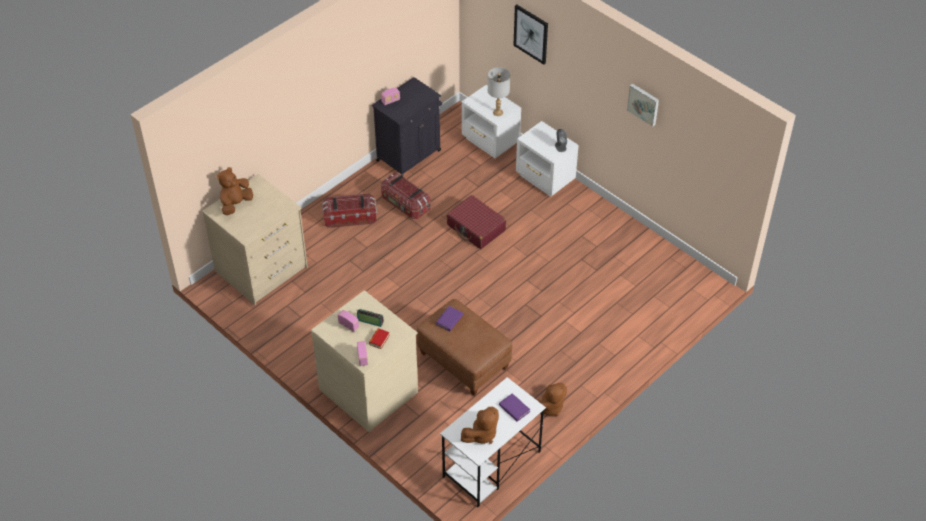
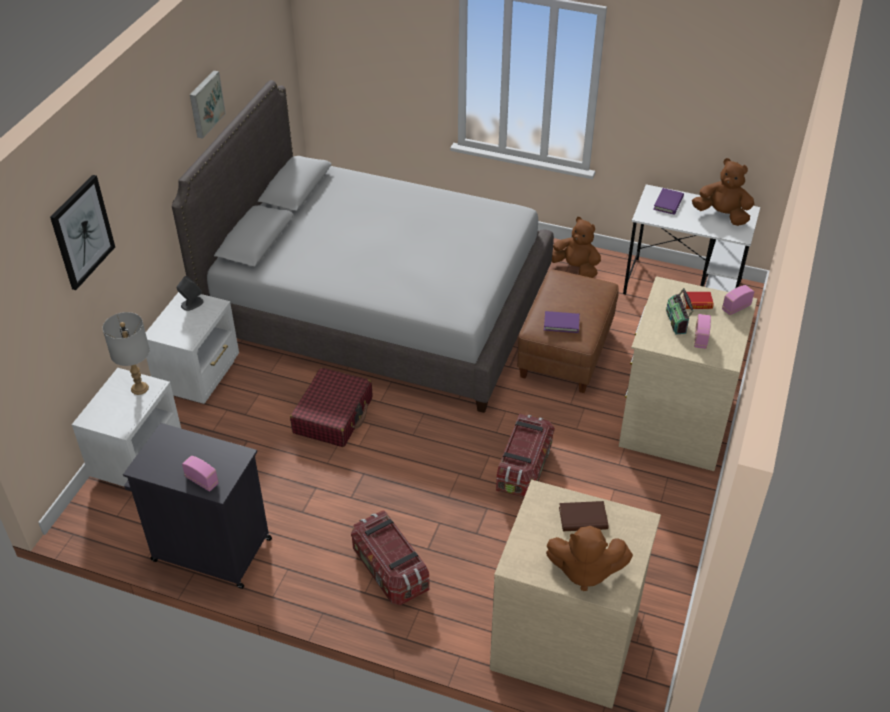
camera: 115 degrees left, 5 degrees down
storage box [381,172,431,219] -> storage box moved to [496,414,555,498]
none -> grey bed [172,80,554,413]
none -> brown book [559,501,609,531]

